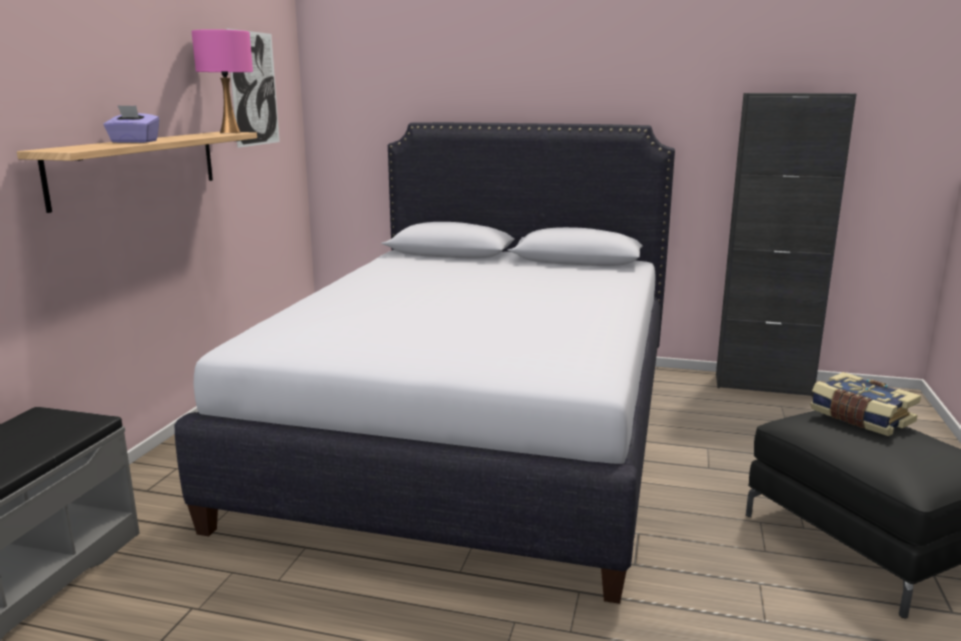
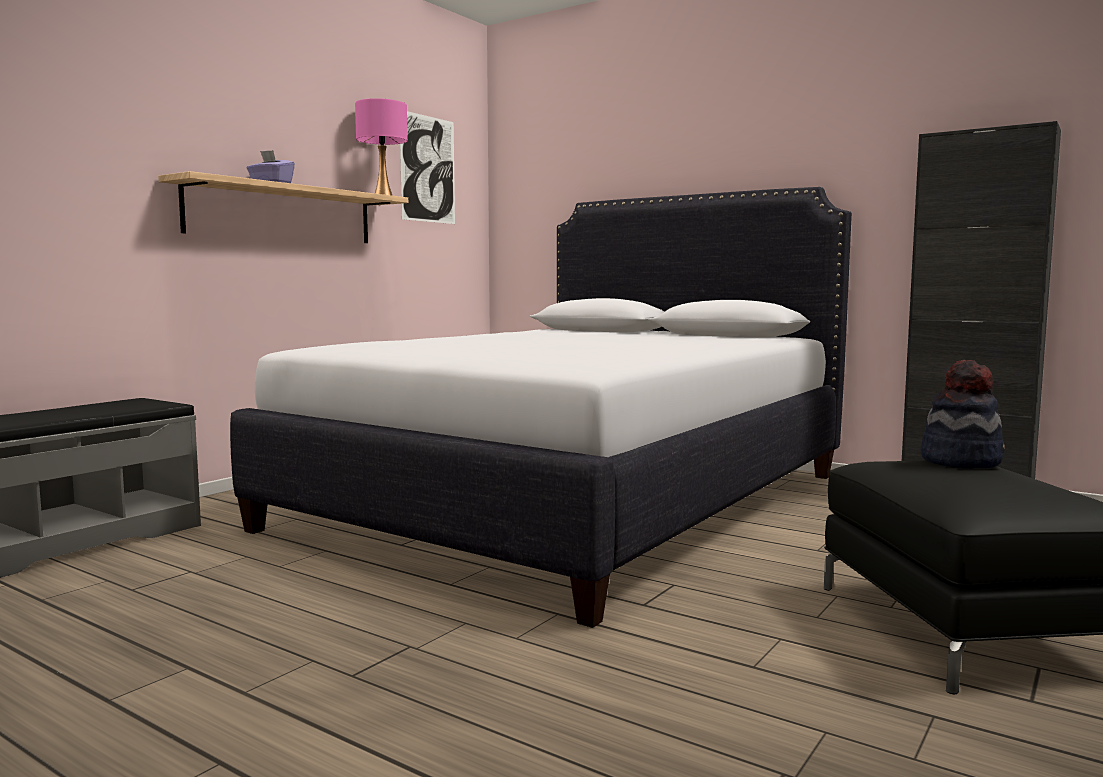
camera: 20 degrees right, 10 degrees down
book [810,372,921,436] -> hat [920,360,1005,469]

